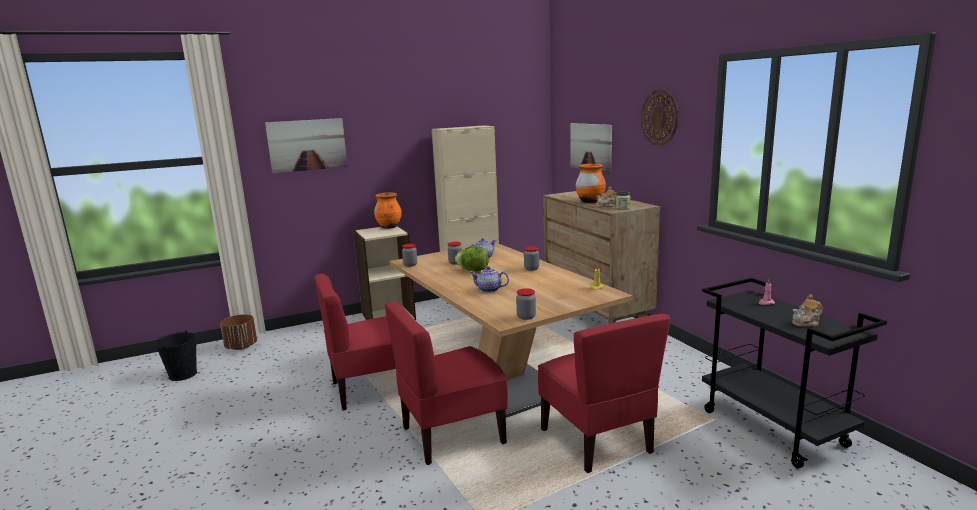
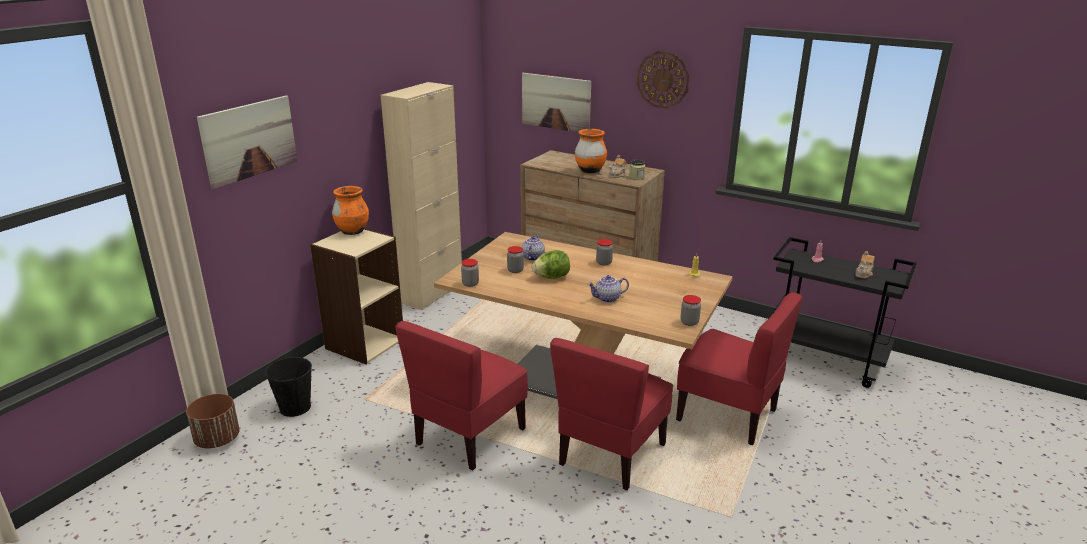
camera: 35 degrees left, 10 degrees up
black bucket [154,330,197,381] -> black bucket moved to [265,356,312,417]

